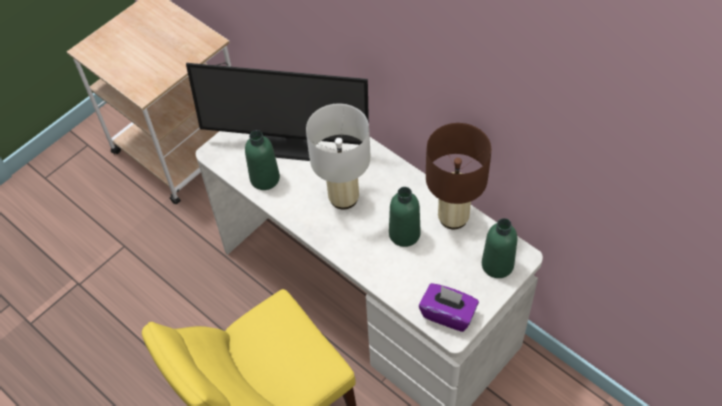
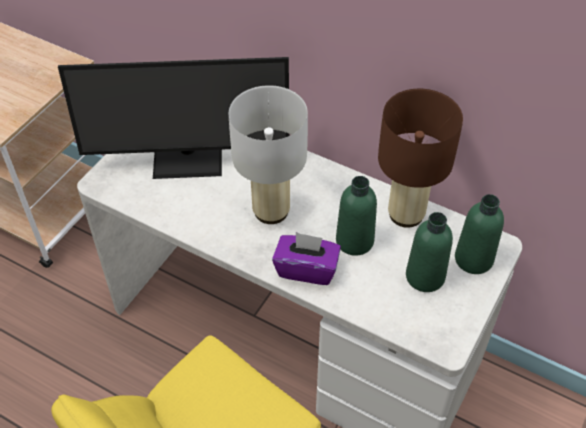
camera: 15 degrees left, 5 degrees down
green bottle [245,130,280,190] -> green bottle moved to [406,212,453,292]
purple tissue box [419,283,479,332] -> purple tissue box moved to [272,232,341,285]

